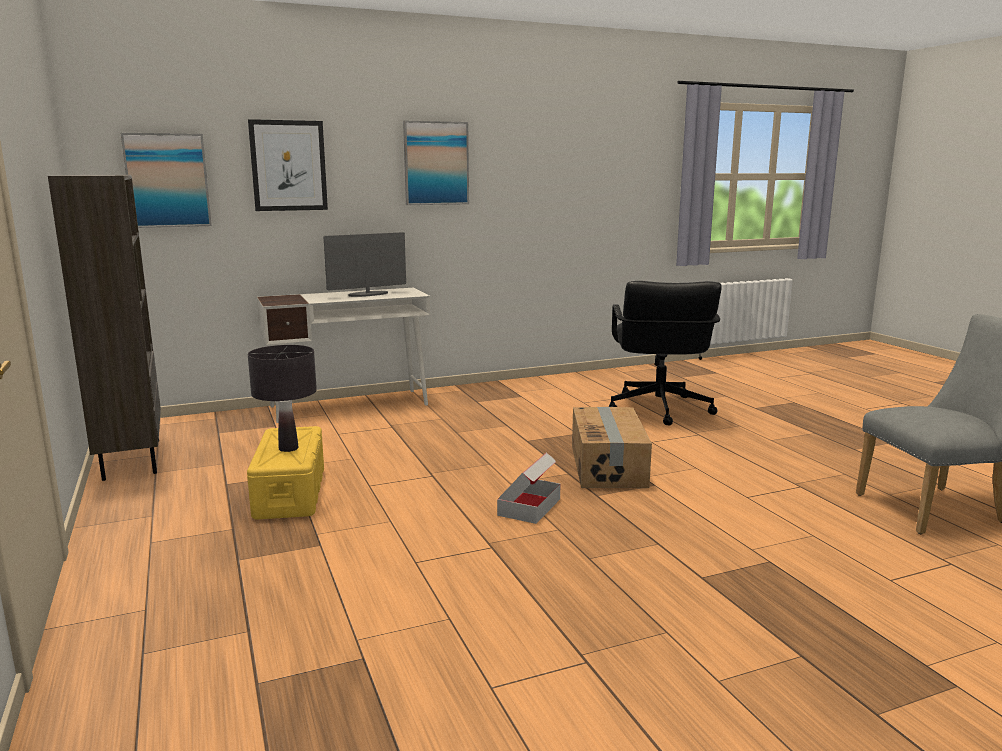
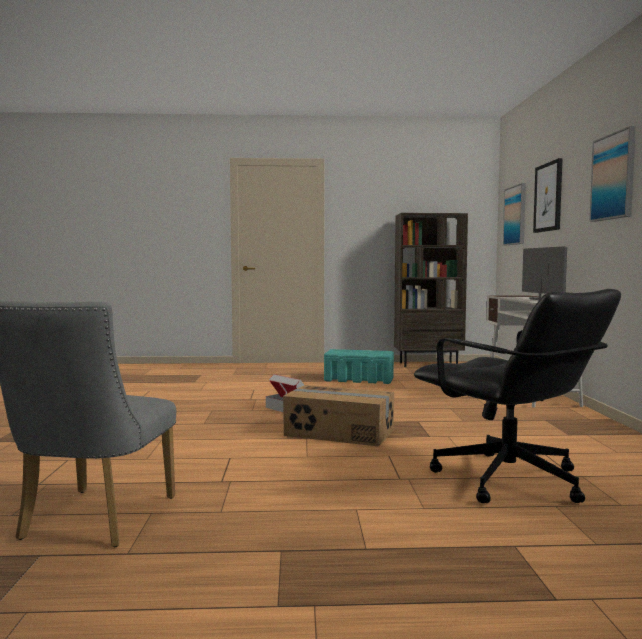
camera: 110 degrees right, 10 degrees down
yellow storage box [247,426,324,519] -> turquoise storage box [324,349,394,384]
black table lamp [248,345,317,452] -> none
black office chair [608,281,722,425] -> black office chair turned 150 degrees counterclockwise [414,289,621,503]

